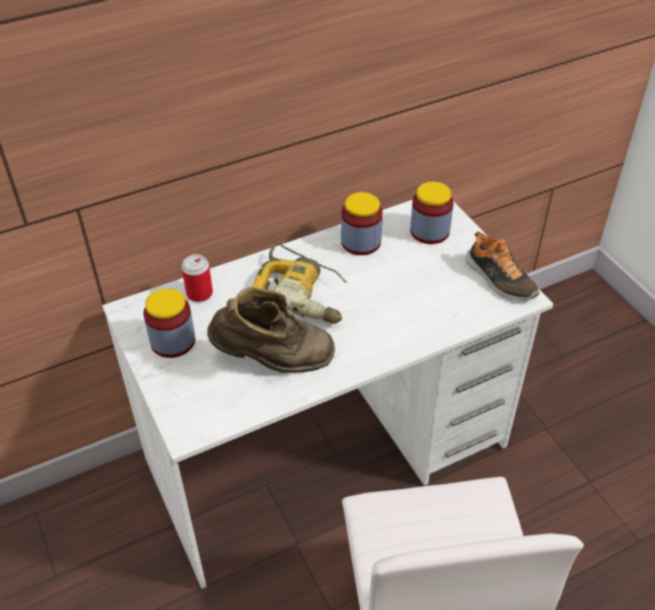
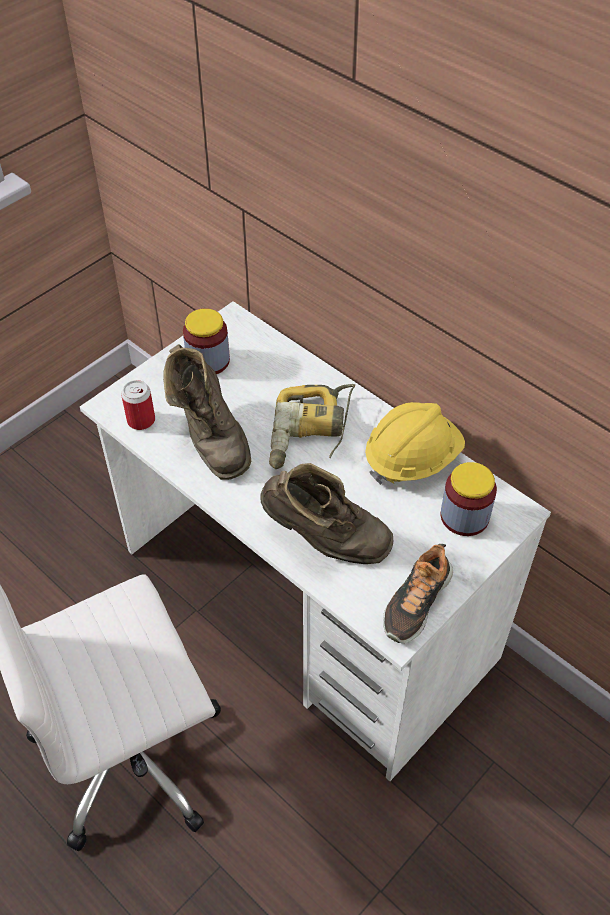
camera: 70 degrees right, 5 degrees up
can [182,254,213,302] -> can moved to [121,380,155,430]
jar [341,192,383,255] -> yellow hard hat [365,402,465,485]
none -> brown boot [260,463,393,564]

